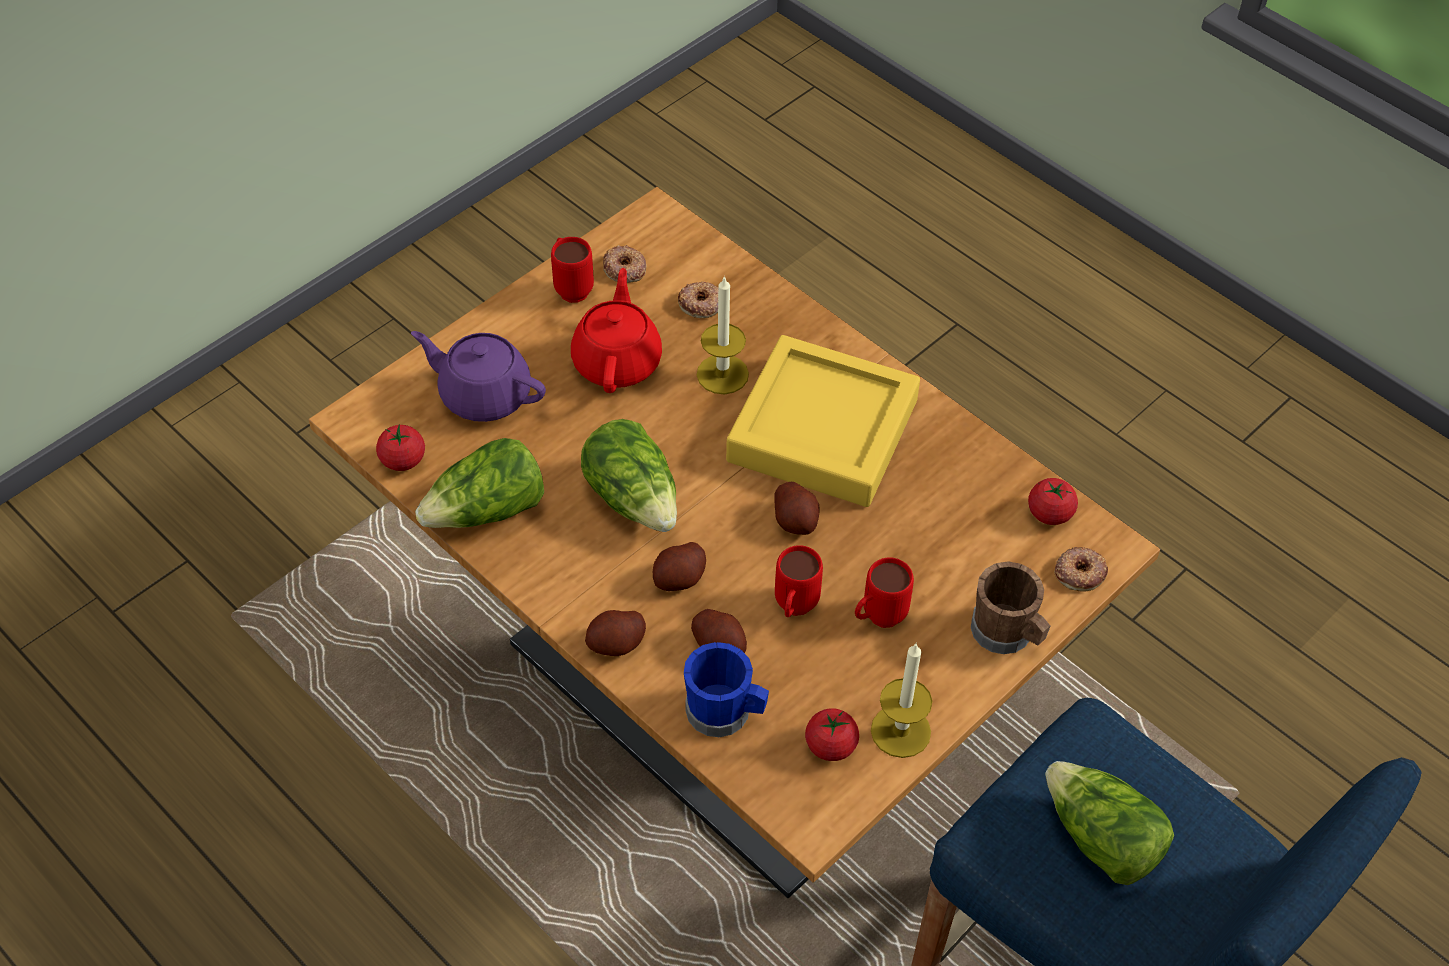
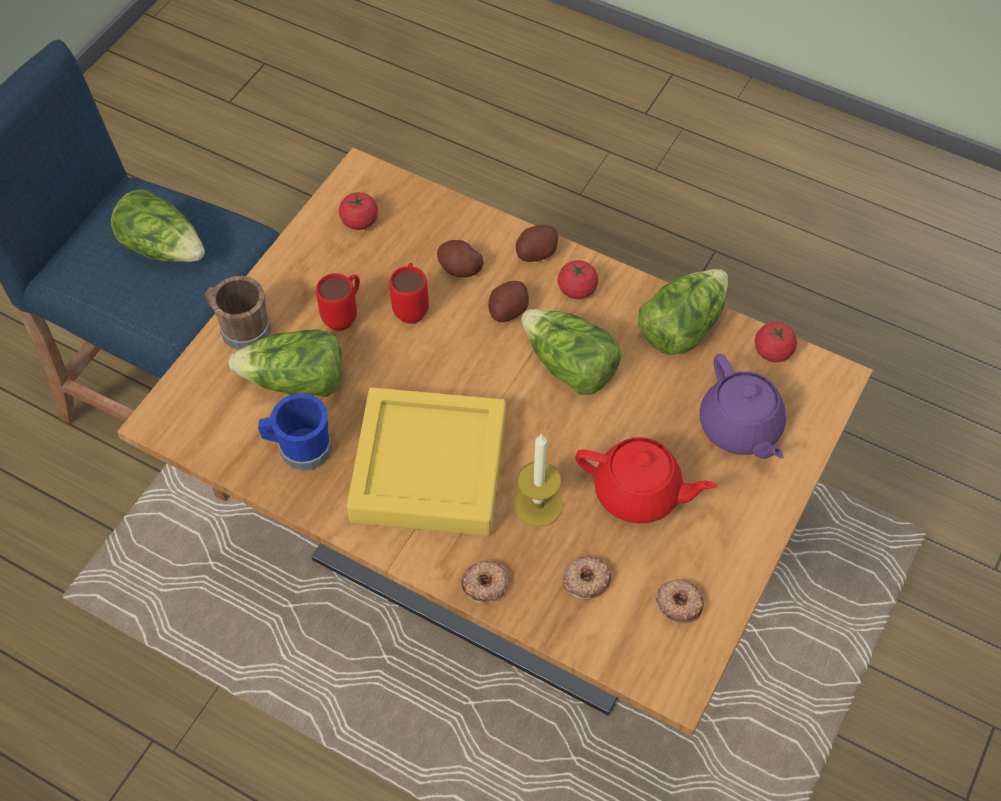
camera: 165 degrees right, 5 degrees up
purple teapot [411,331,546,422] -> purple teapot turned 60 degrees clockwise [700,354,786,459]
red mug [551,237,594,303] -> none
red teapot [571,268,662,393] -> red teapot turned 60 degrees counterclockwise [575,437,717,523]
blue mug [684,642,769,737] -> blue mug moved to [258,393,332,471]
potato [774,482,820,535] -> none
candle [871,644,932,758] -> none
tomato [1028,478,1078,525] -> tomato moved to [558,260,598,299]
donut [1055,547,1108,592] -> donut moved to [461,560,509,604]
none -> lettuce [229,329,342,397]

